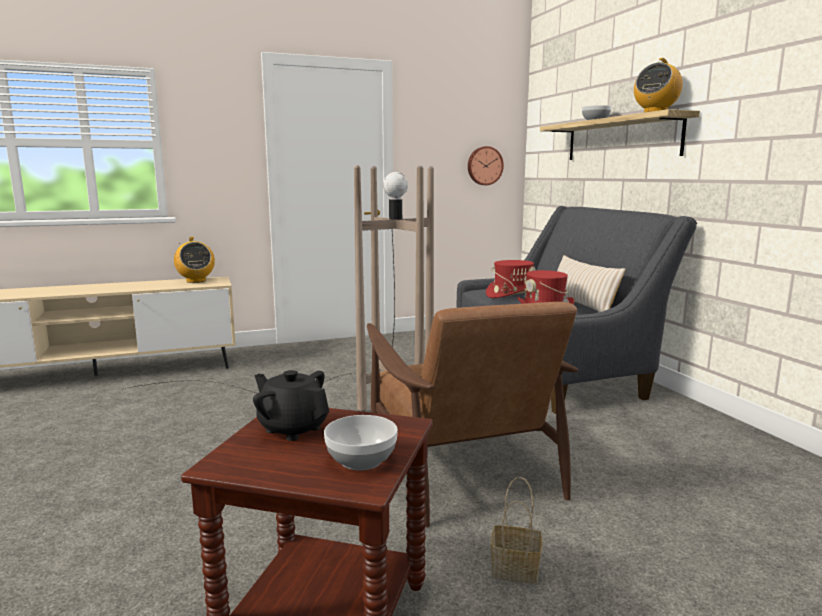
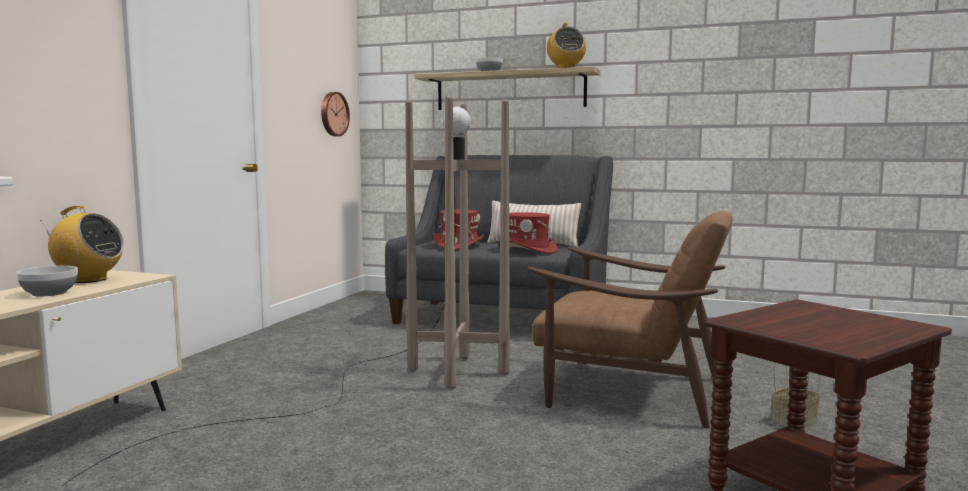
camera: 50 degrees left, 5 degrees down
black teapot [253,370,329,441] -> none
bowl [324,415,398,471] -> bowl moved to [16,266,78,296]

